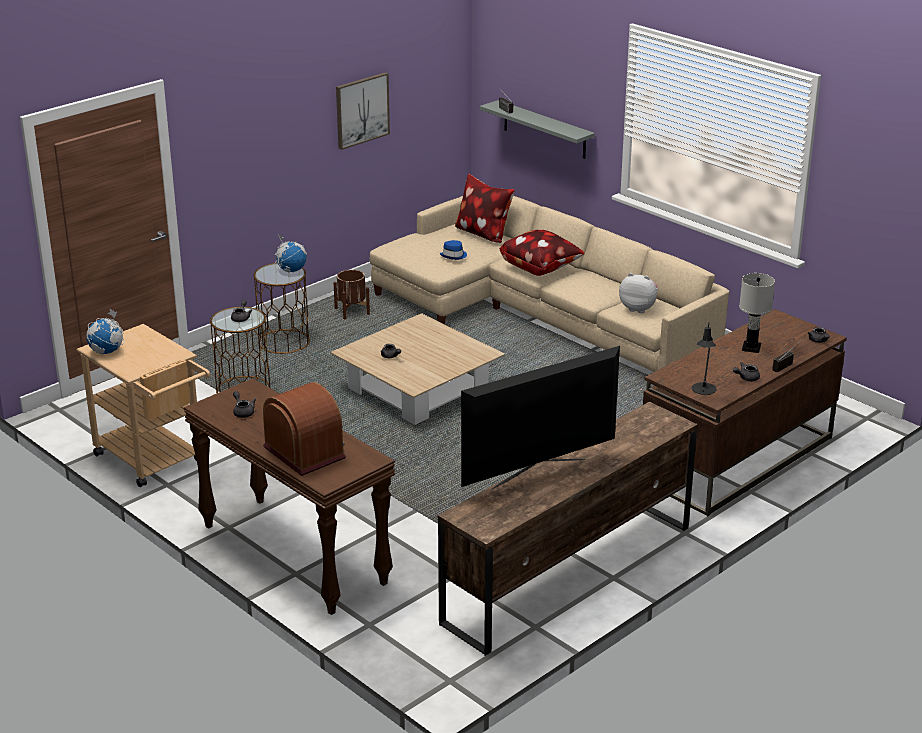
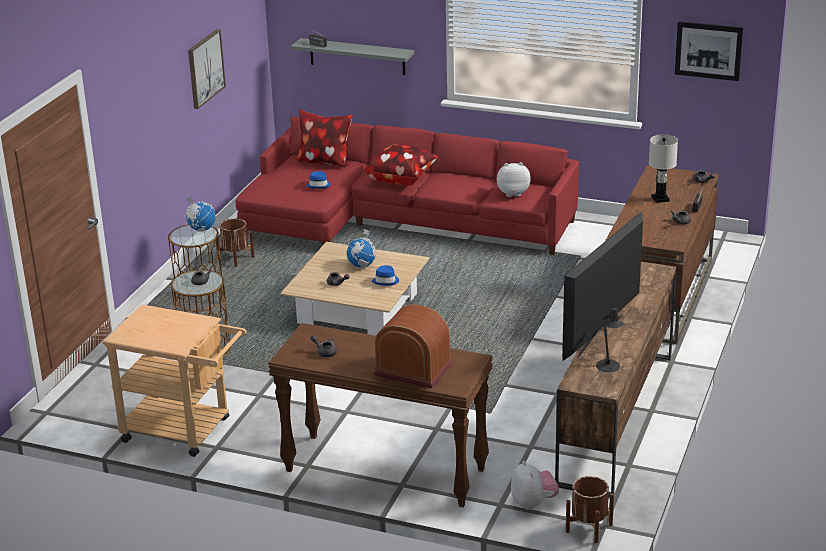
camera: 25 degrees left, 0 degrees up
globe [86,309,125,355] -> globe moved to [347,229,378,268]
beige sofa [369,196,729,372] -> red sofa [236,116,579,255]
black table lamp [692,323,716,395] -> black table lamp moved to [596,303,624,372]
none -> blue hat [372,265,399,286]
none -> plush toy [511,461,559,510]
none -> brown planter [566,476,614,543]
none -> picture [675,21,743,81]

